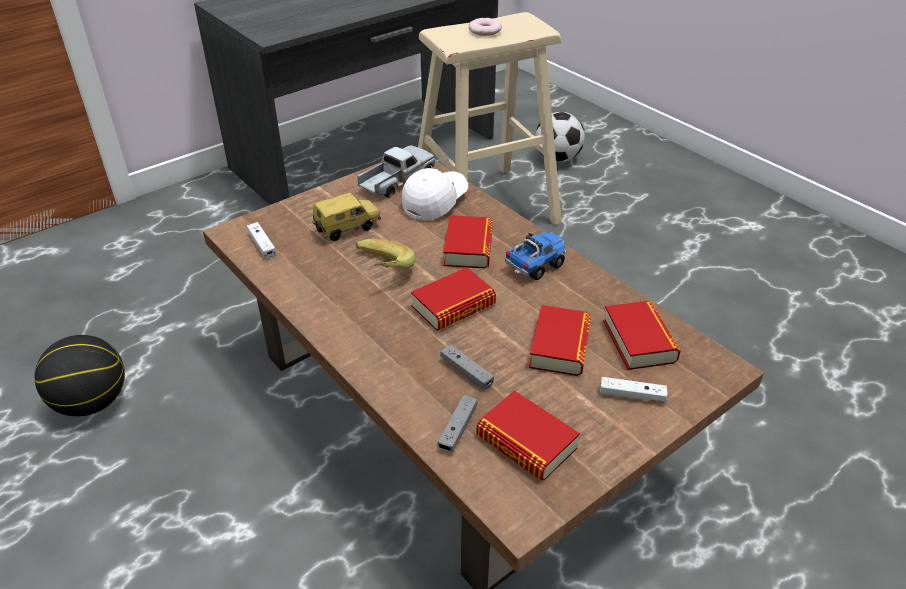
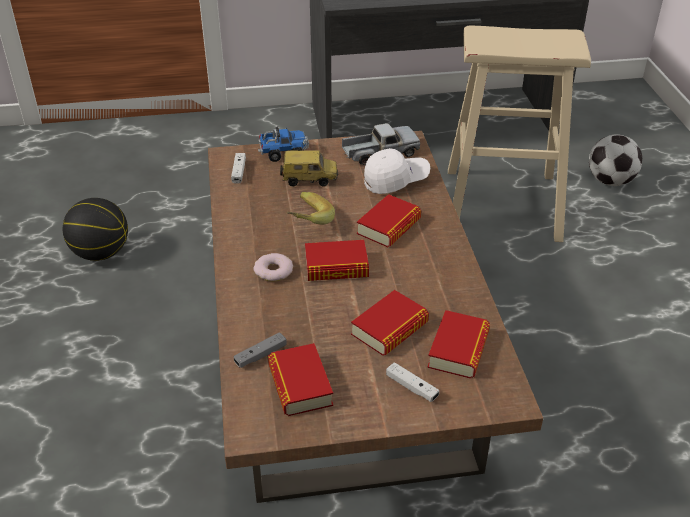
camera: 30 degrees right, 0 degrees up
grey game controller [440,345,494,390] -> none
donut [469,18,502,36] -> donut moved to [253,253,293,281]
toy truck [505,232,566,280] -> toy truck moved to [258,127,309,162]

